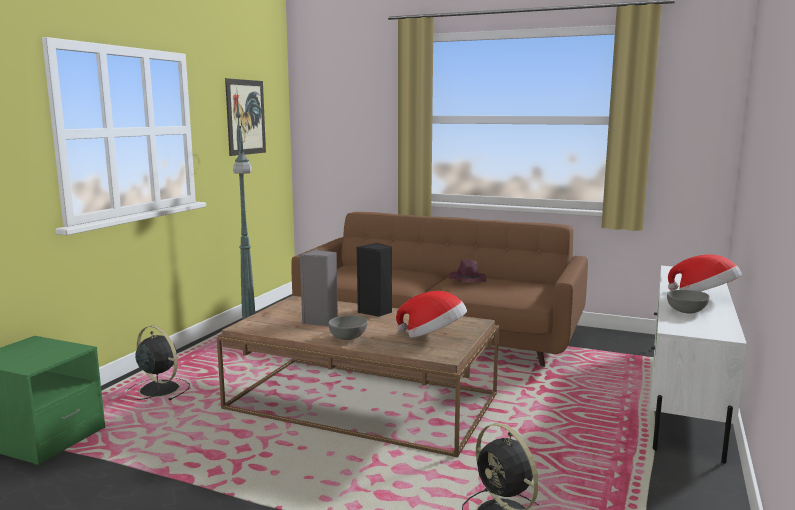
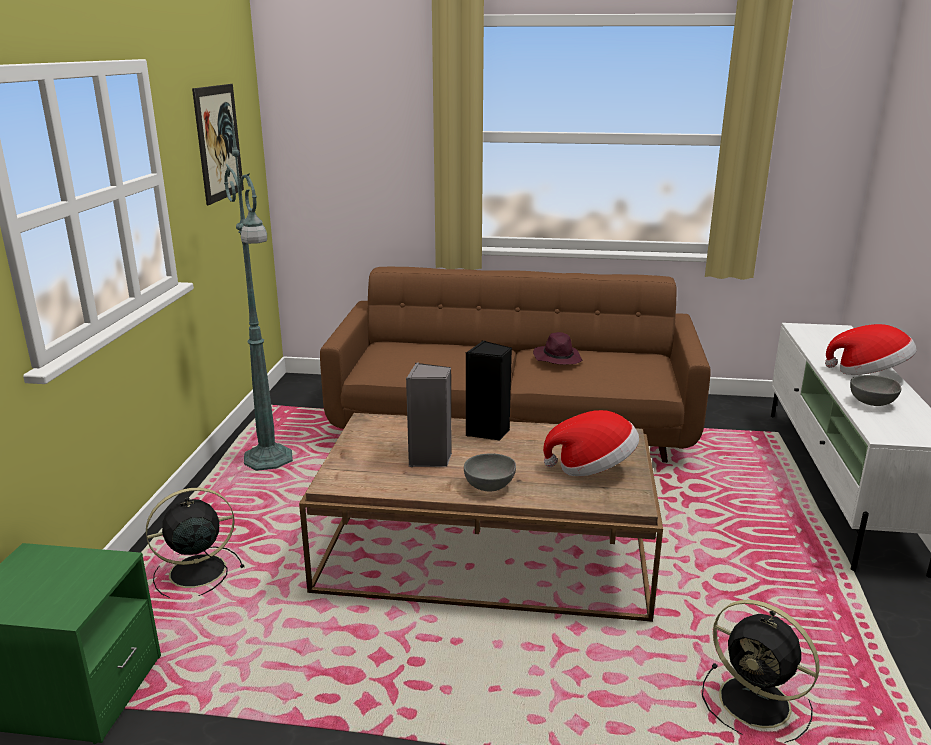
camera: 15 degrees left, 10 degrees up
black fan [126,326,190,400] -> black fan turned 45 degrees counterclockwise [146,488,245,598]

